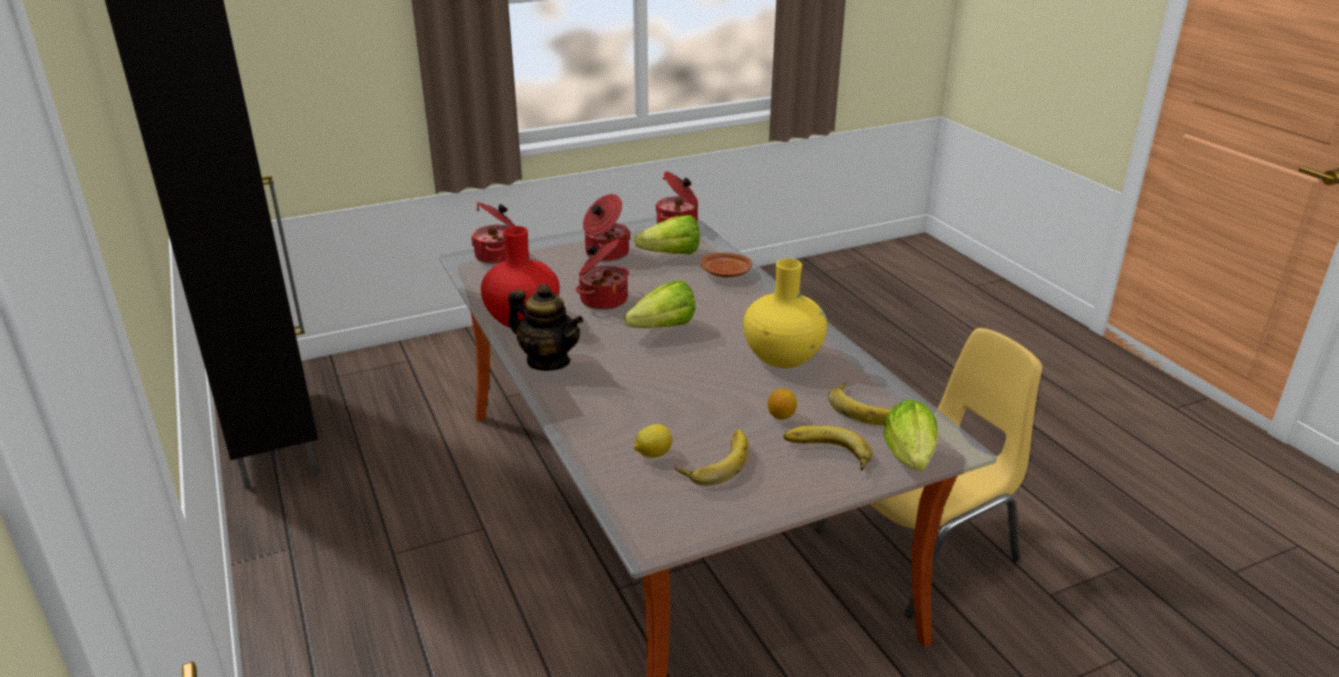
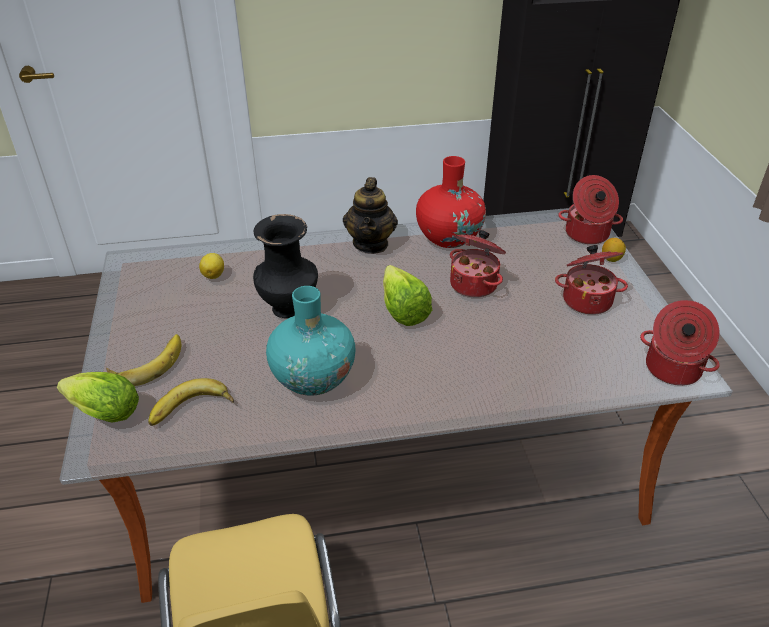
camera: 105 degrees right, 10 degrees up
teapot [509,284,584,371] -> teapot turned 45 degrees counterclockwise [343,177,398,254]
lettuce [634,215,700,254] -> none
banana [675,429,748,486] -> none
brown plate [700,253,752,278] -> none
yellow vase [743,258,827,368] -> turquoise vase [266,286,355,396]
lemon [768,388,797,420] -> lemon moved to [602,238,626,262]
none -> black vase [253,214,318,318]

